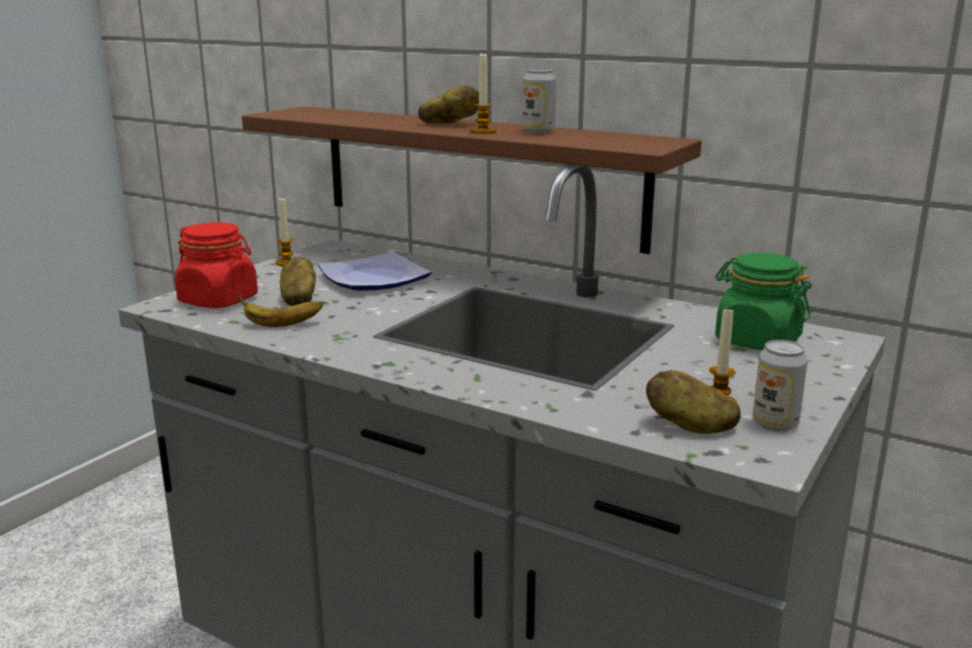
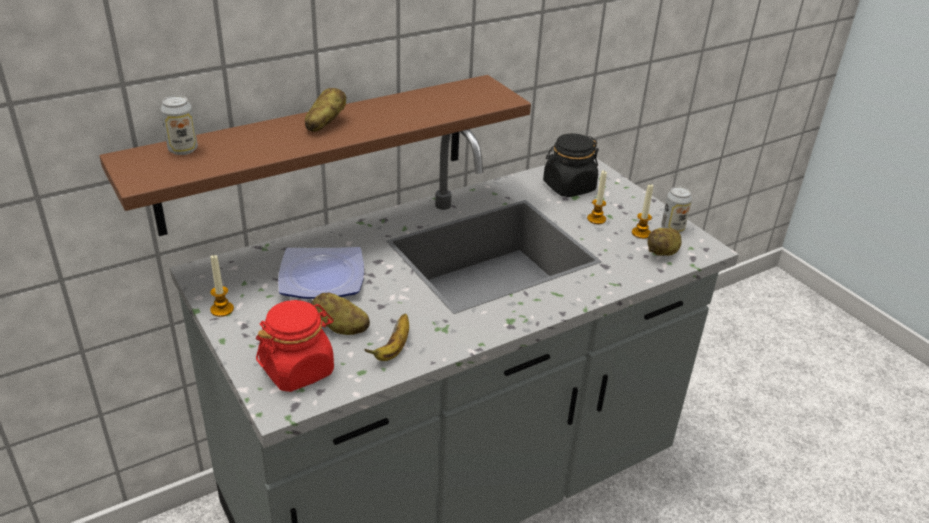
camera: 65 degrees left, 15 degrees up
candle [470,51,496,134] -> candle moved to [587,170,607,224]
can [523,69,556,133] -> can moved to [161,95,198,155]
green jar [715,253,812,350] -> black jar [543,133,599,197]

